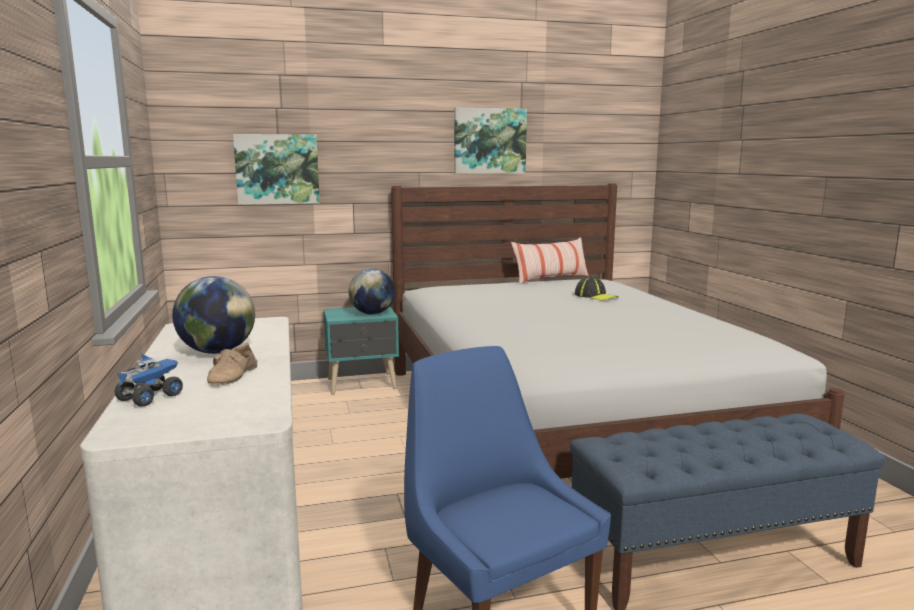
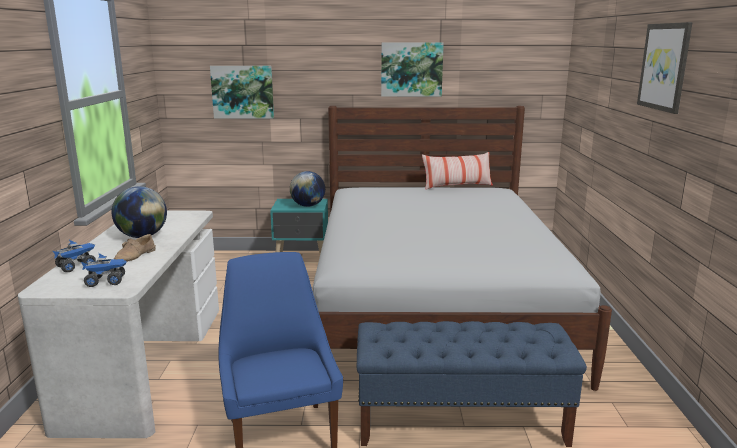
camera: 15 degrees right, 5 degrees up
cap [575,276,619,301] -> none
none -> toy truck [81,253,127,287]
none -> picture [637,22,693,114]

